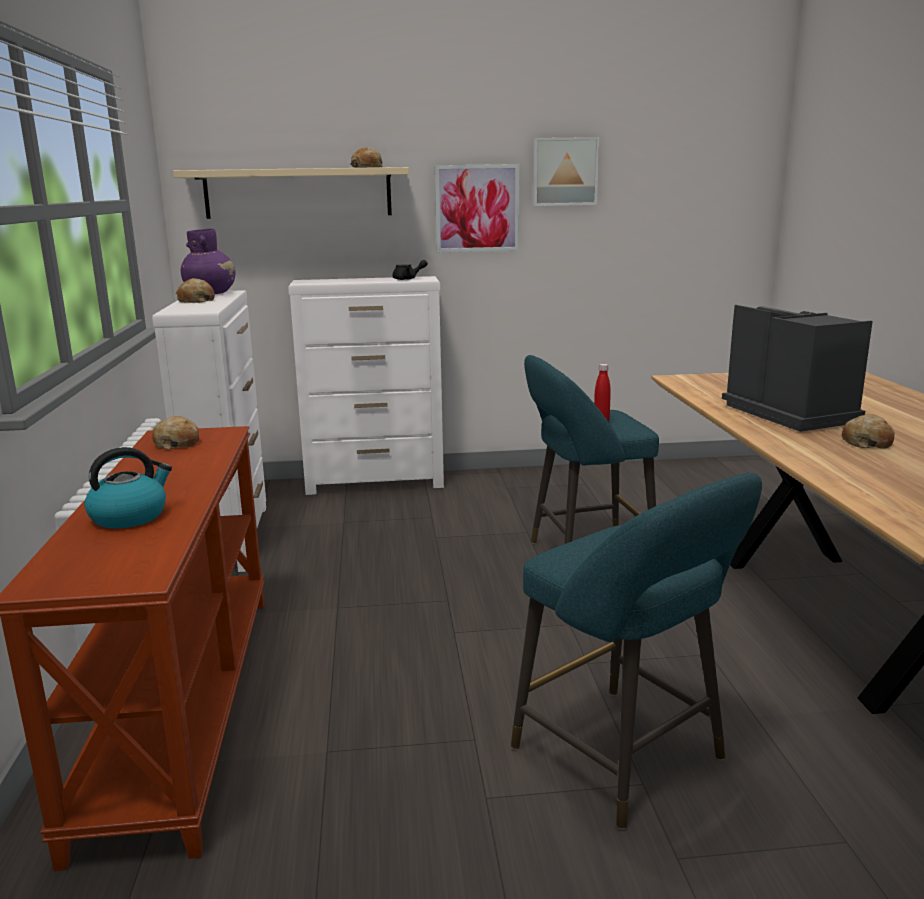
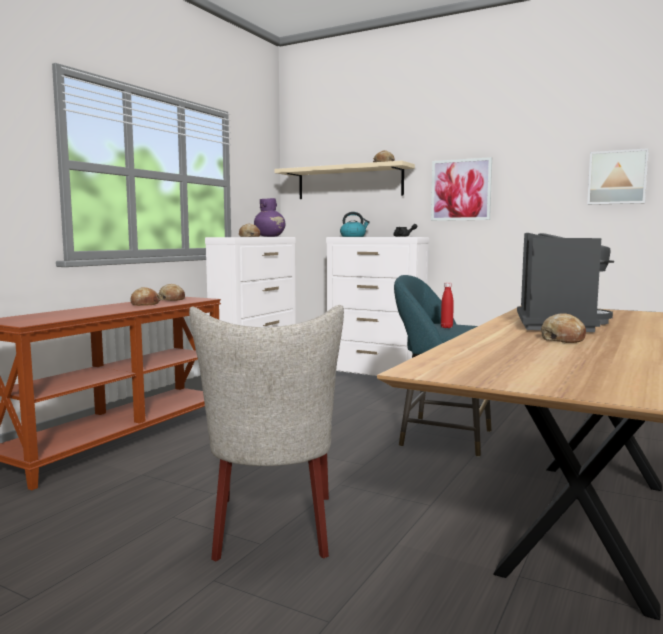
camera: 35 degrees right, 10 degrees down
kettle [84,447,172,528] -> kettle moved to [340,212,370,237]
turquoise stool [511,473,762,829] -> beige chair [189,305,344,562]
picture [533,137,599,206] -> picture moved to [587,148,649,205]
none -> bread [130,287,160,306]

